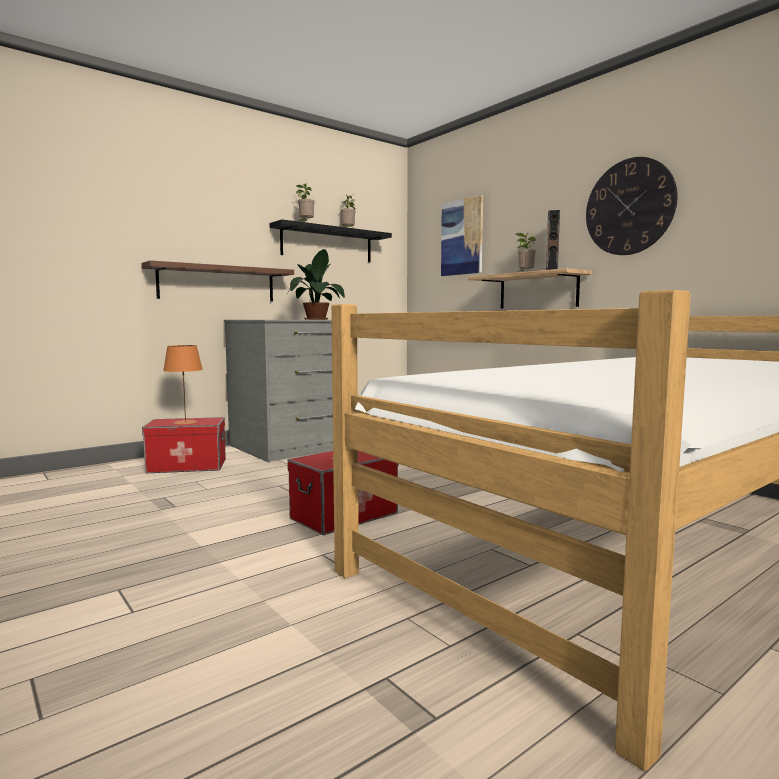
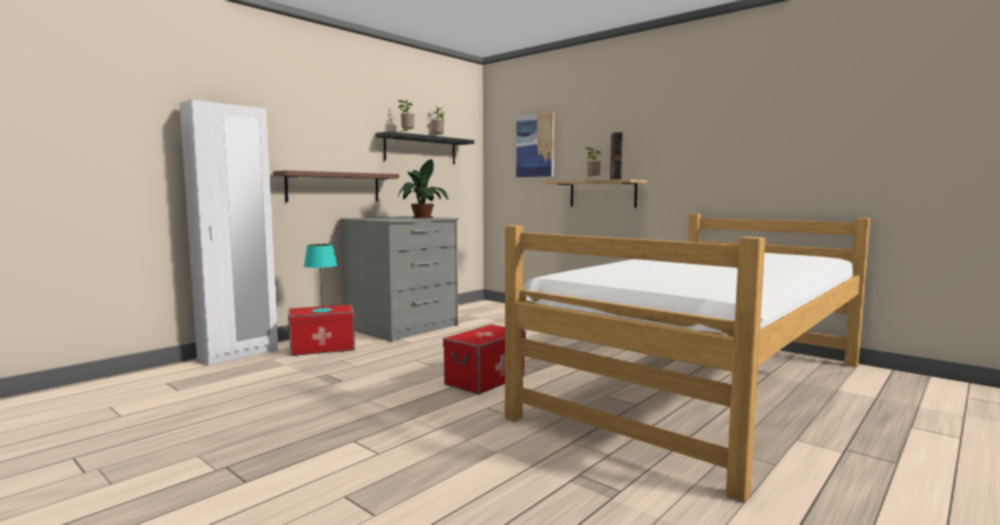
camera: 10 degrees left, 0 degrees up
orange table lamp [163,345,203,424] -> turquoise table lamp [304,244,337,312]
wall clock [586,157,678,255] -> none
none -> white wardrobe [179,100,278,366]

